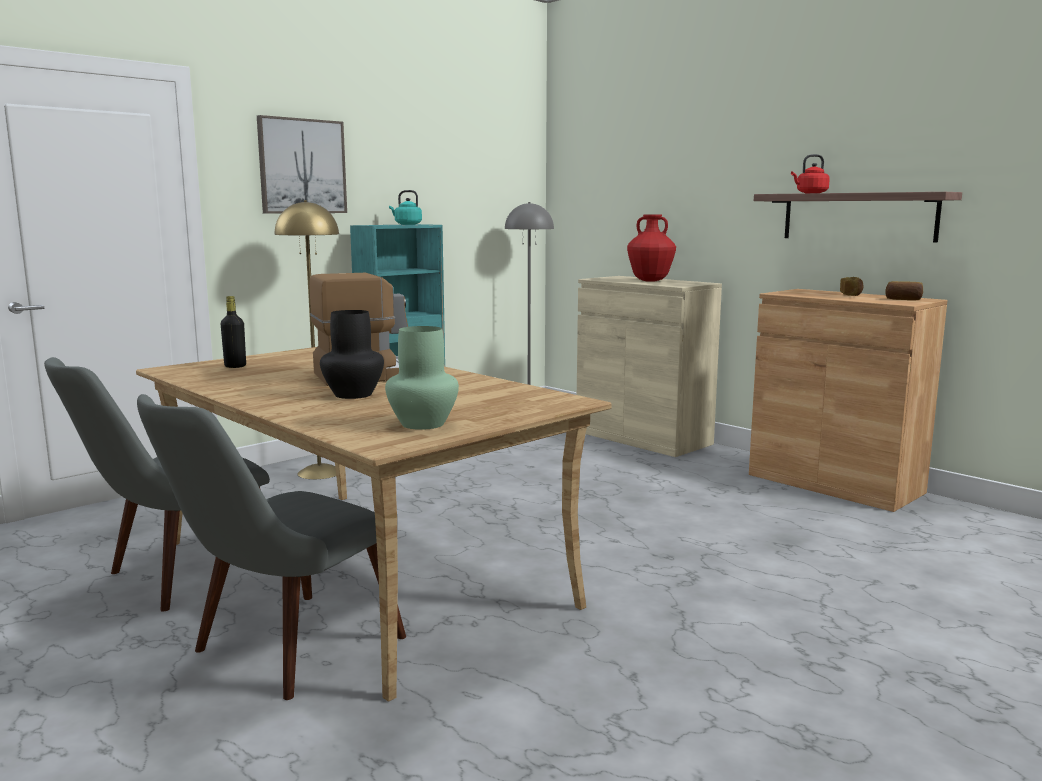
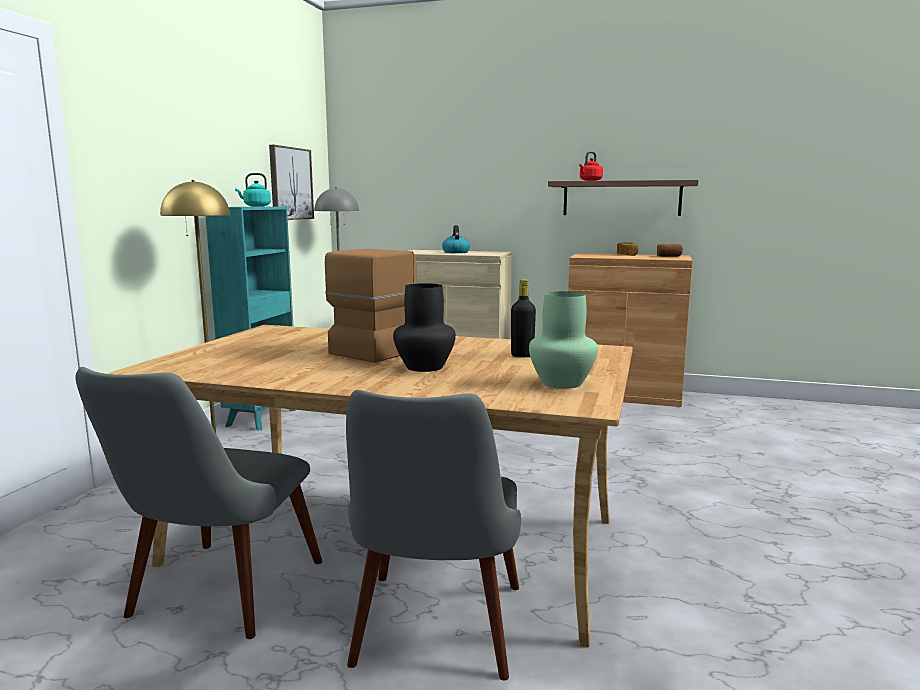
camera: 30 degrees left, 0 degrees up
black bottle [221,296,246,368] -> black bottle moved to [511,279,536,357]
picture [257,115,347,213] -> picture moved to [269,145,314,220]
red vase [627,214,676,282] -> kettle [442,225,470,253]

